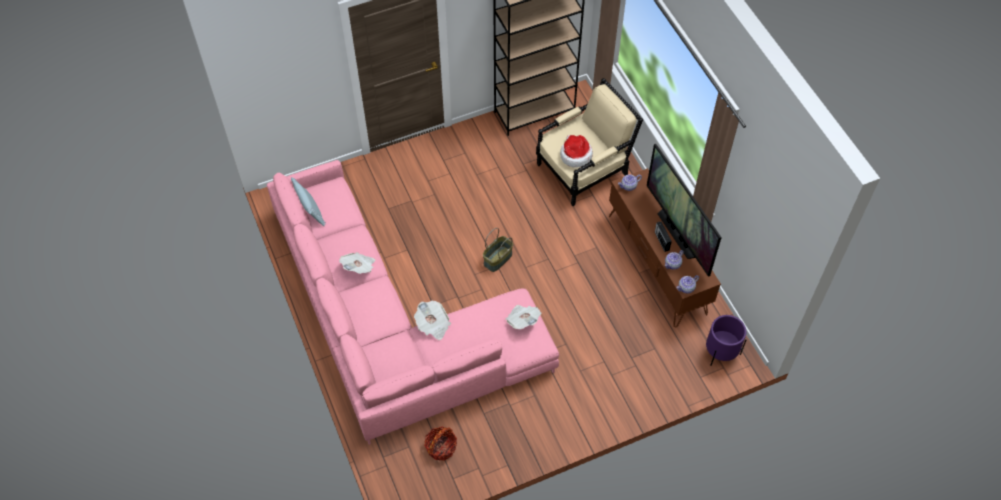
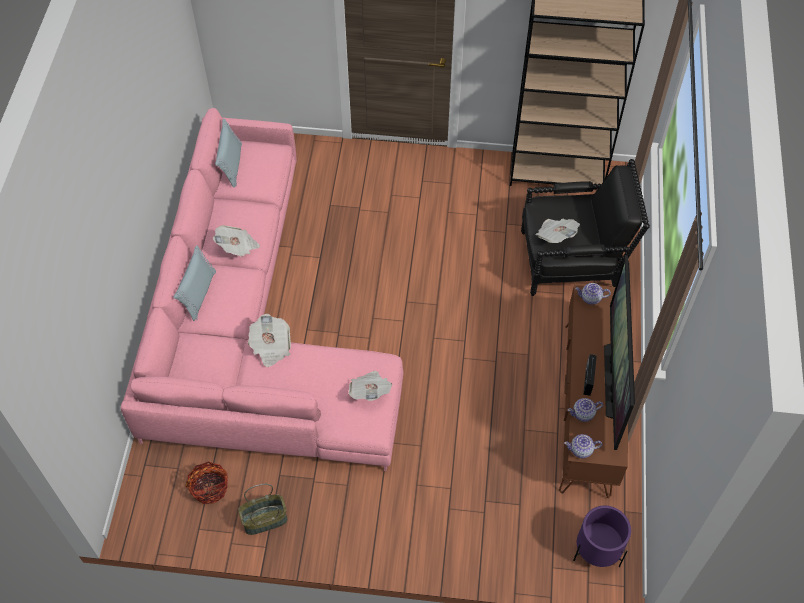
camera: 30 degrees right, 0 degrees up
basket [483,228,513,272] -> basket moved to [238,484,287,535]
beige armchair [536,78,643,206] -> black armchair [521,159,650,296]
hat [560,135,593,167] -> newspaper [536,219,580,243]
none -> blue pillow [174,245,216,321]

